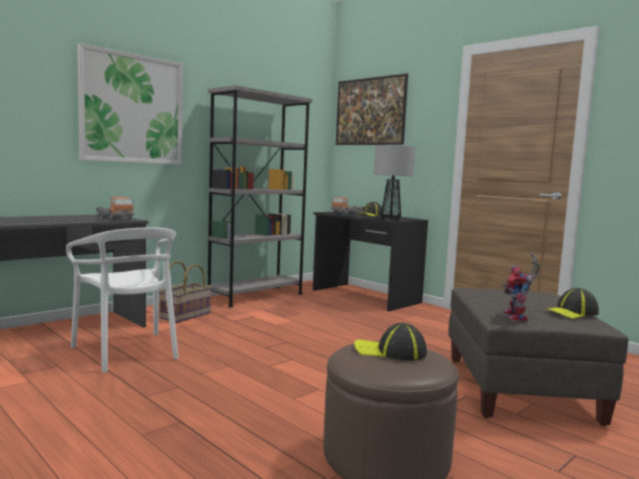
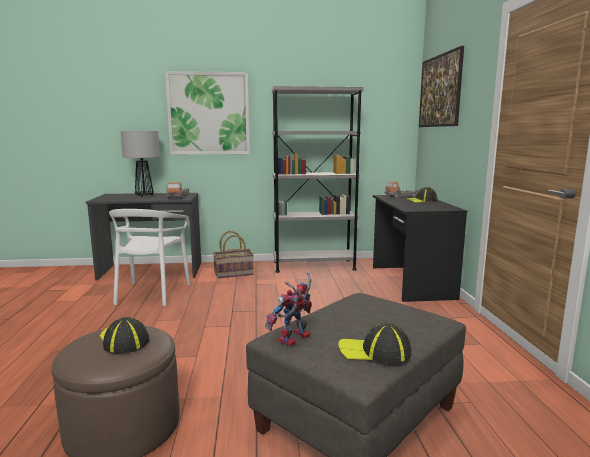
camera: 40 degrees right, 5 degrees up
table lamp [374,145,415,220] -> table lamp moved to [121,131,160,197]

